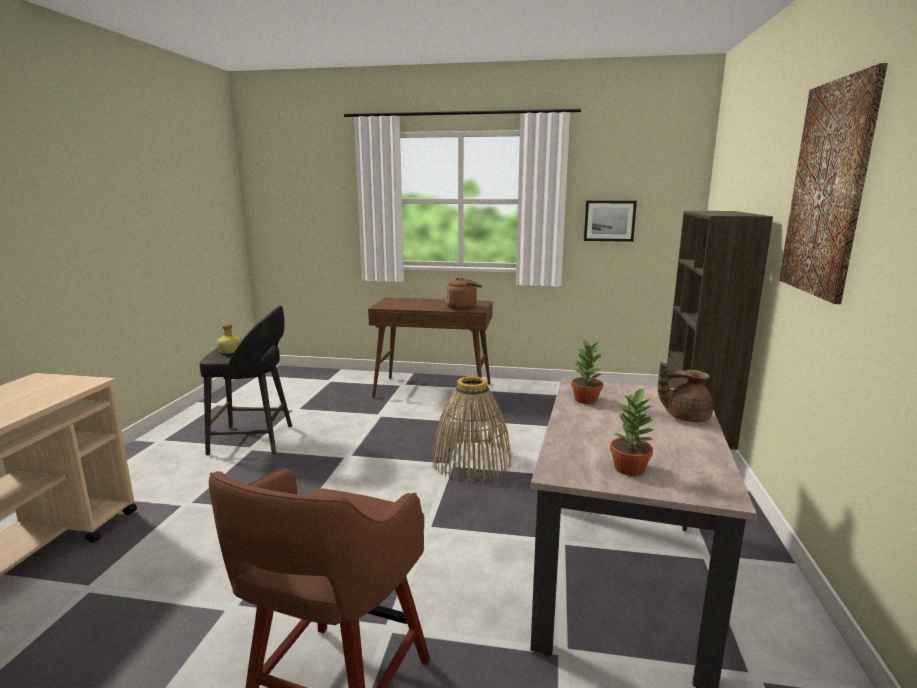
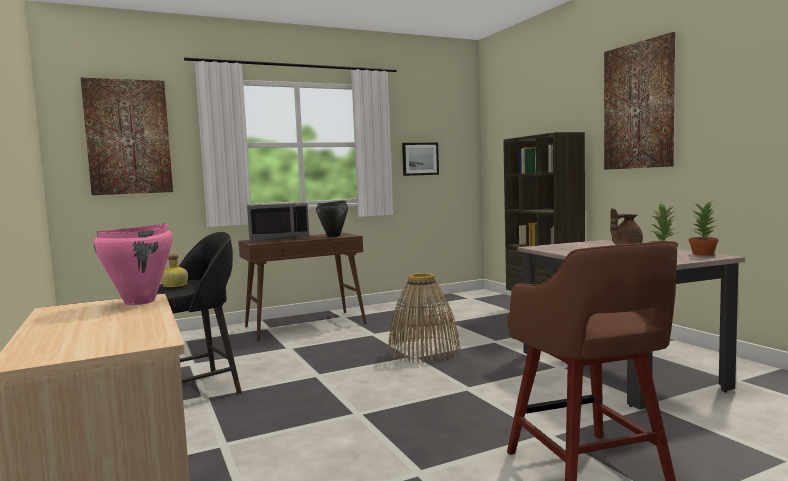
camera: 35 degrees left, 10 degrees down
brown kettle [446,278,482,310] -> black cooking pot [316,201,348,237]
potted plant [571,339,603,404] -> potted plant moved to [689,201,719,256]
none -> picture [81,78,173,195]
none -> pink cooking pot [93,224,173,305]
none -> grey microwave [247,202,309,242]

